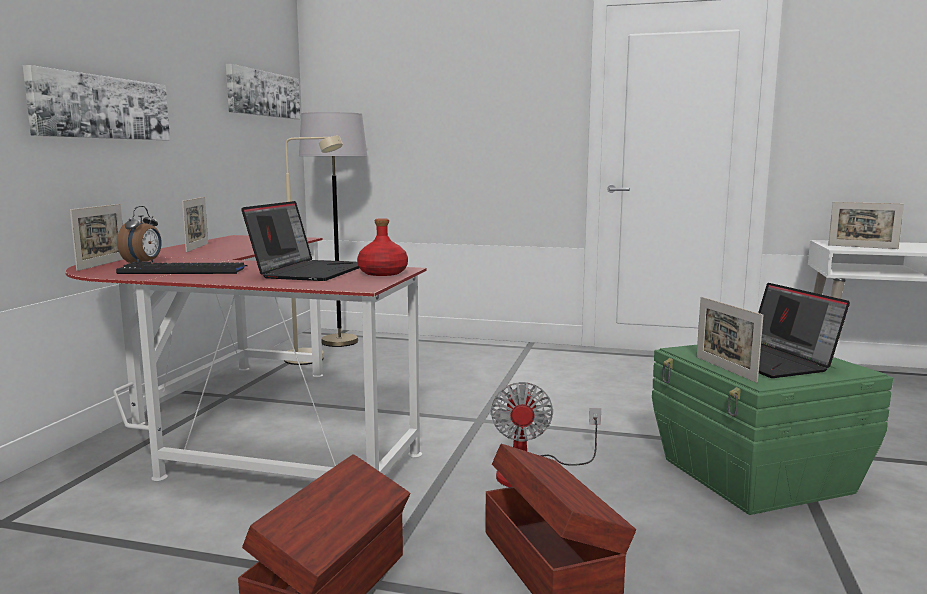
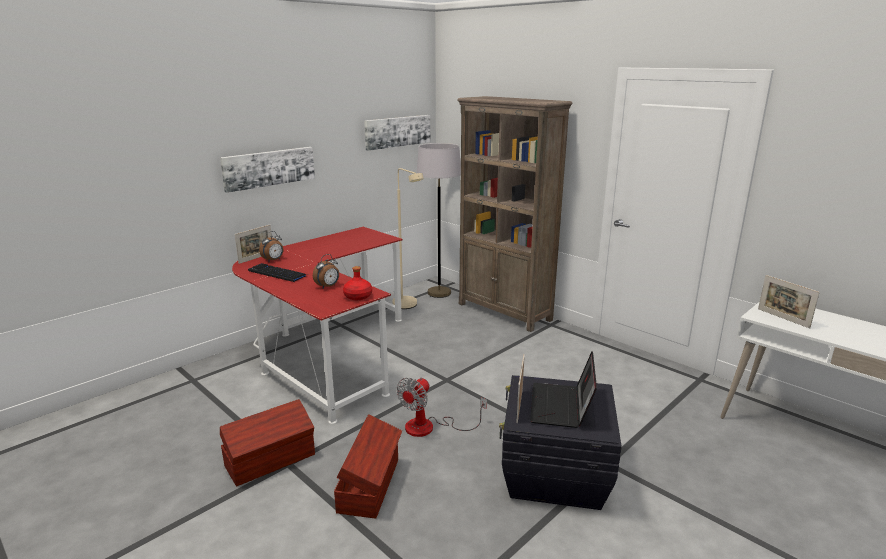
camera: 30 degrees right, 10 degrees up
picture frame [182,197,208,252] -> none
laptop [241,201,359,281] -> alarm clock [313,254,339,288]
green storage box [652,345,893,515] -> black storage box [499,375,622,510]
none -> brown bookcase [457,96,573,332]

